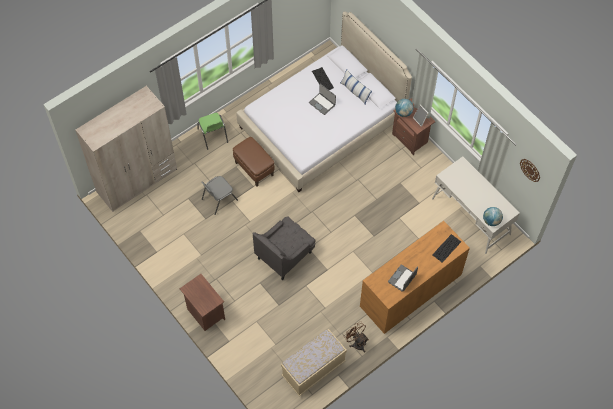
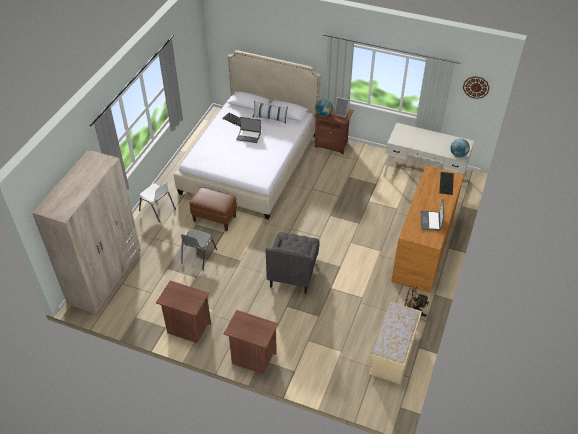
camera: 30 degrees left, 15 degrees down
green chair [197,113,228,150] -> white chair [139,182,176,223]
none -> brown nightstand [156,281,211,343]

